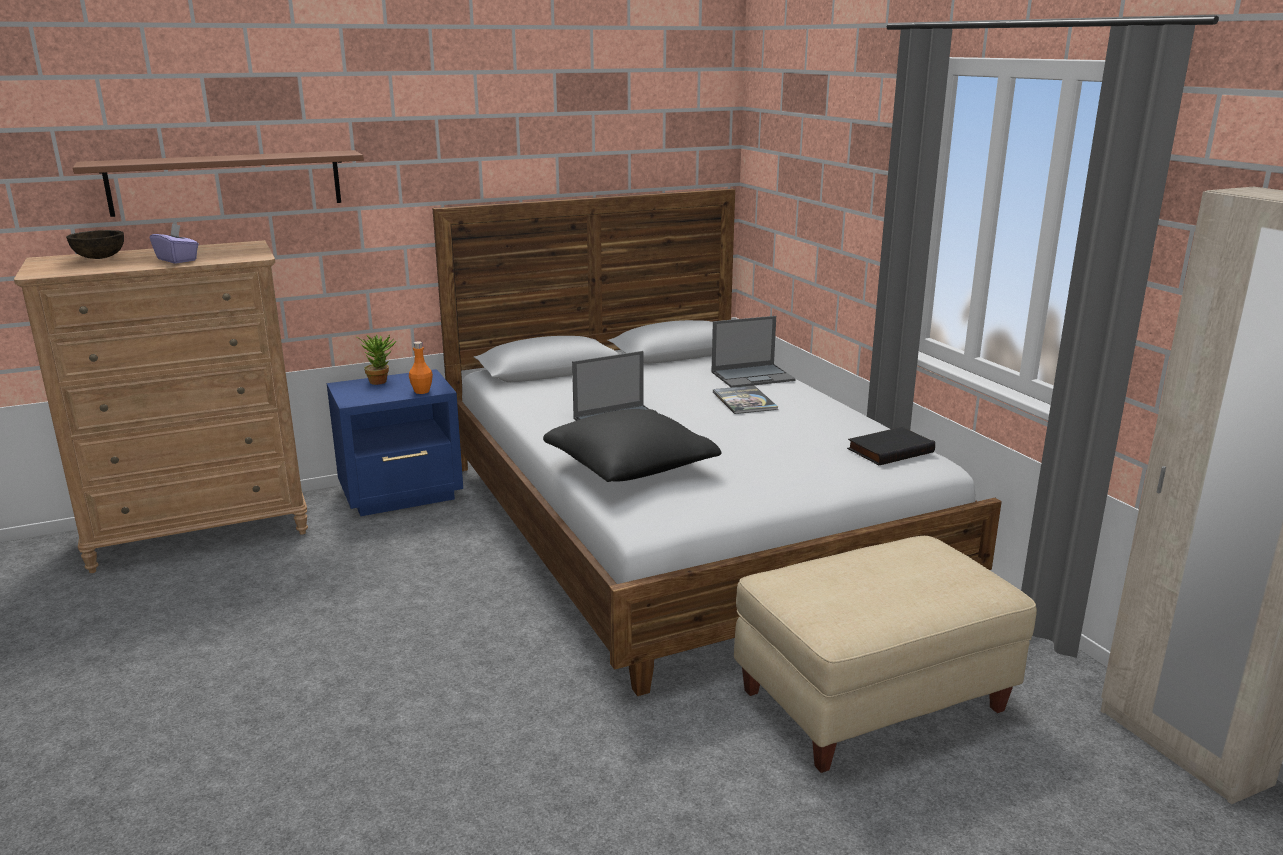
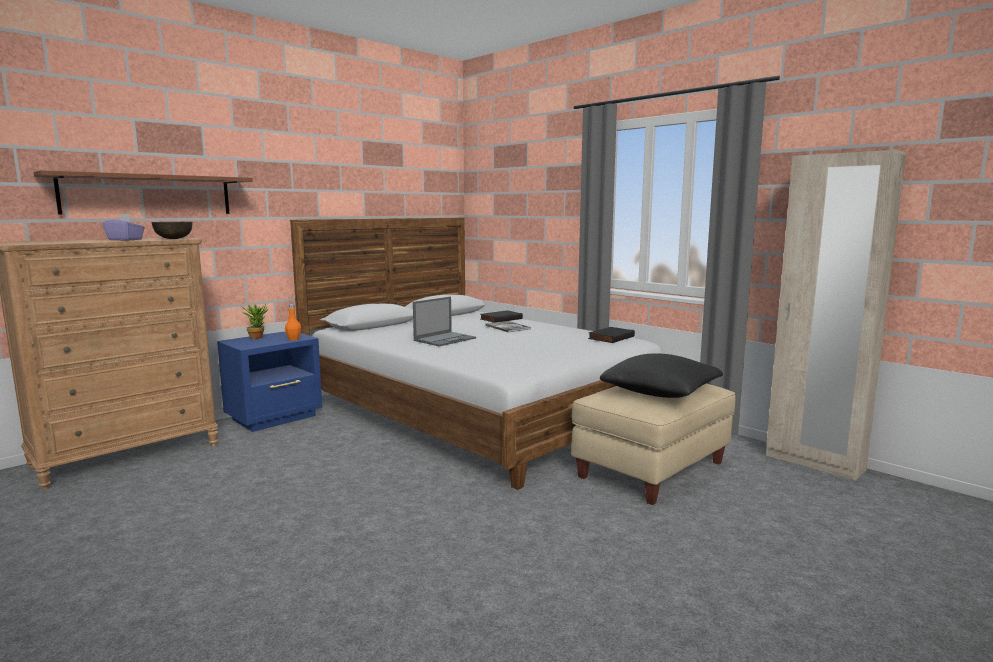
camera: 20 degrees left, 10 degrees down
brown bowl [66,230,124,259] -> brown bowl moved to [151,222,192,239]
black pillow [543,409,722,482] -> black pillow moved to [600,353,723,398]
laptop [711,316,796,387] -> black book [480,310,523,323]

